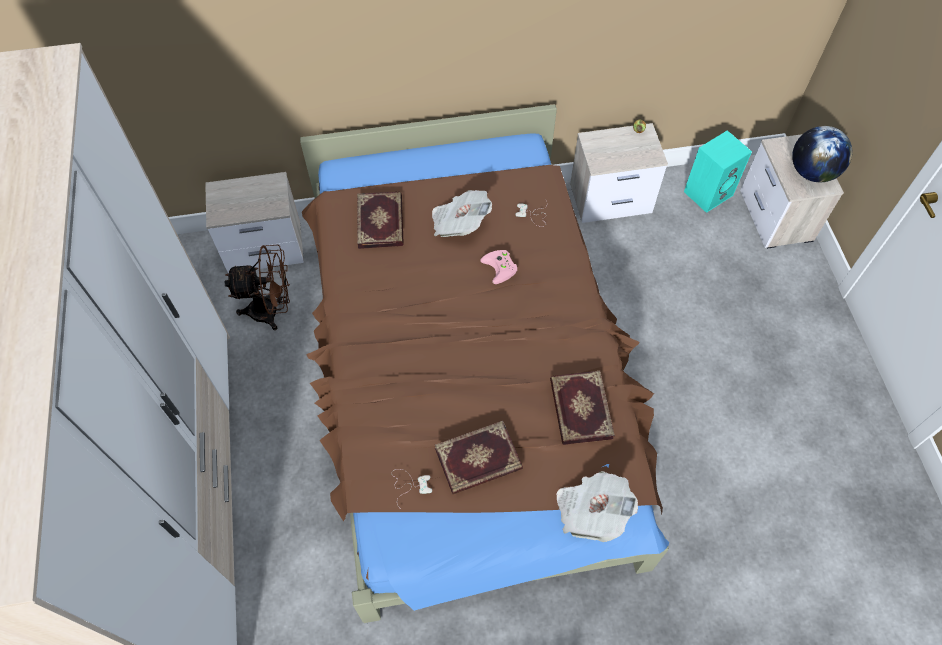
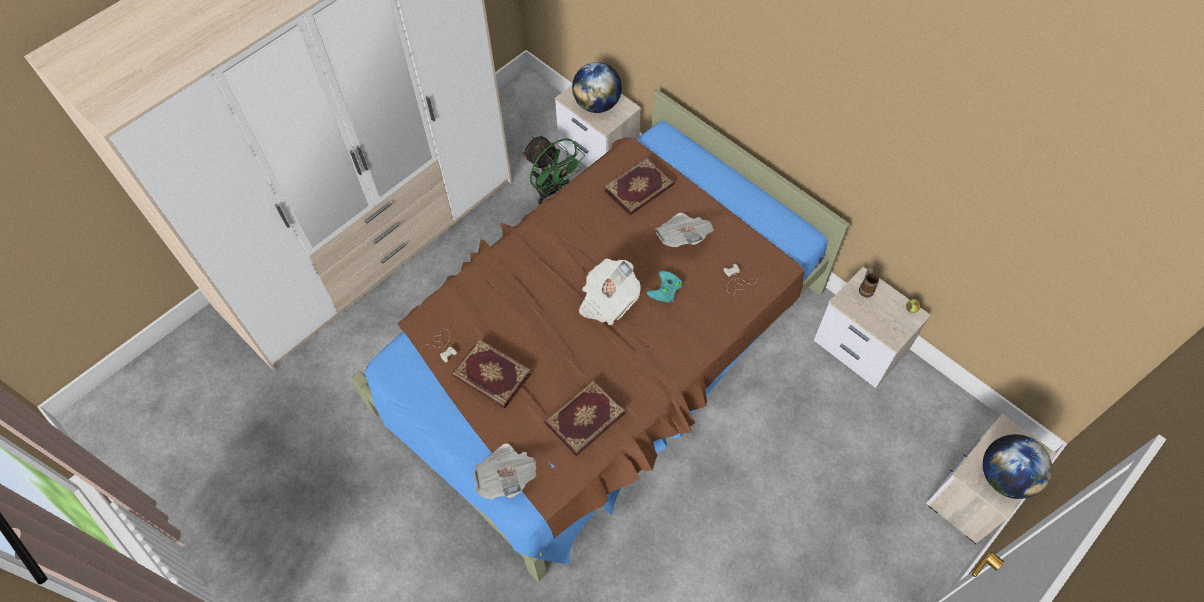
camera: 55 degrees right, 0 degrees up
brown fan [225,245,290,330] -> green fan [522,136,585,204]
pink game controller [480,250,517,284] -> turquoise game controller [647,271,682,302]
turquoise speaker [684,130,752,213] -> none
none -> globe [572,62,622,113]
none -> newspaper [579,258,641,325]
none -> mug [859,267,879,298]

